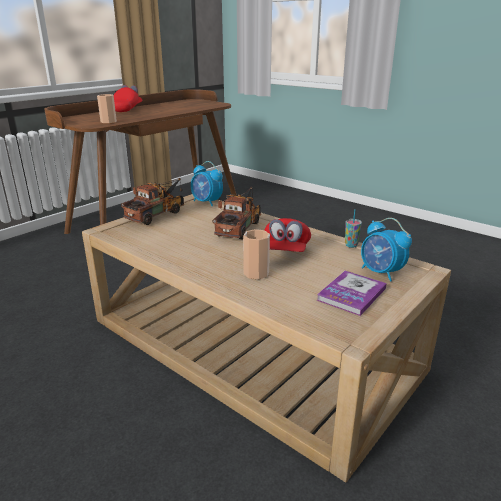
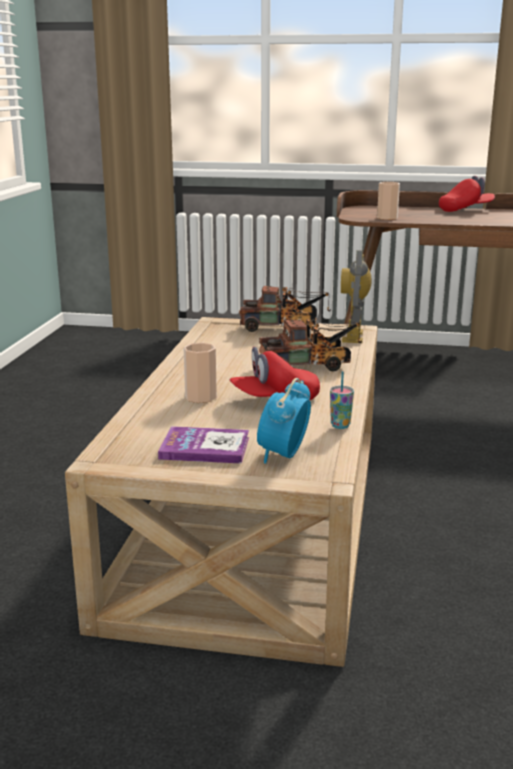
camera: 60 degrees right, 5 degrees down
alarm clock [191,161,223,206] -> toy robot [341,250,372,343]

